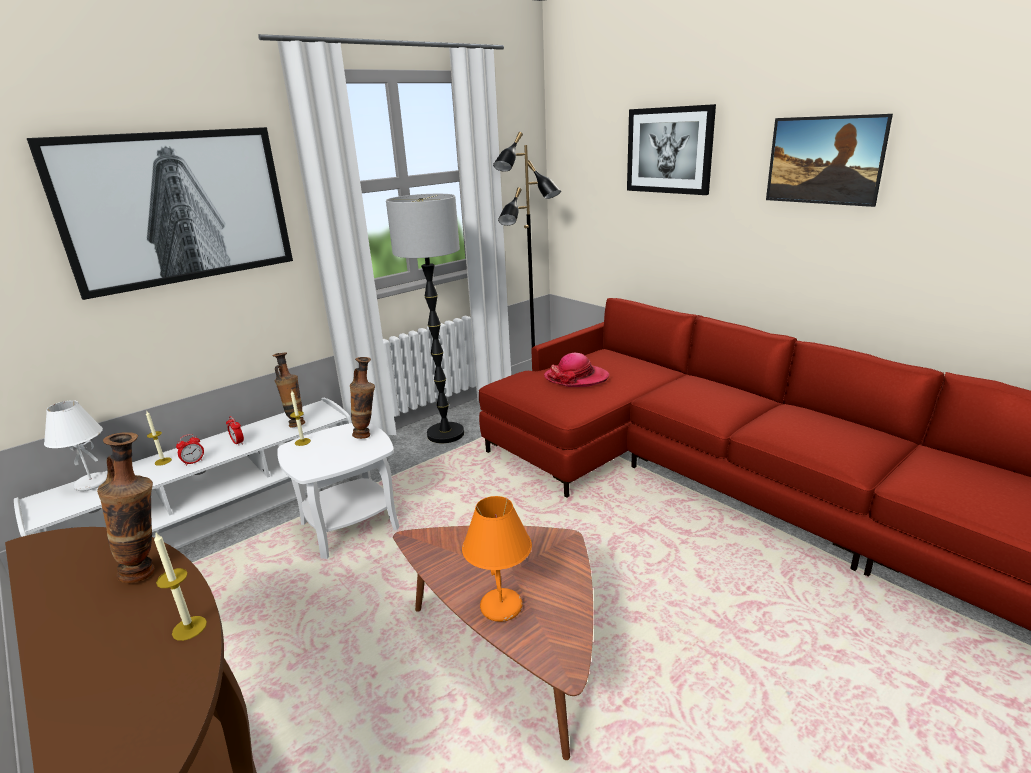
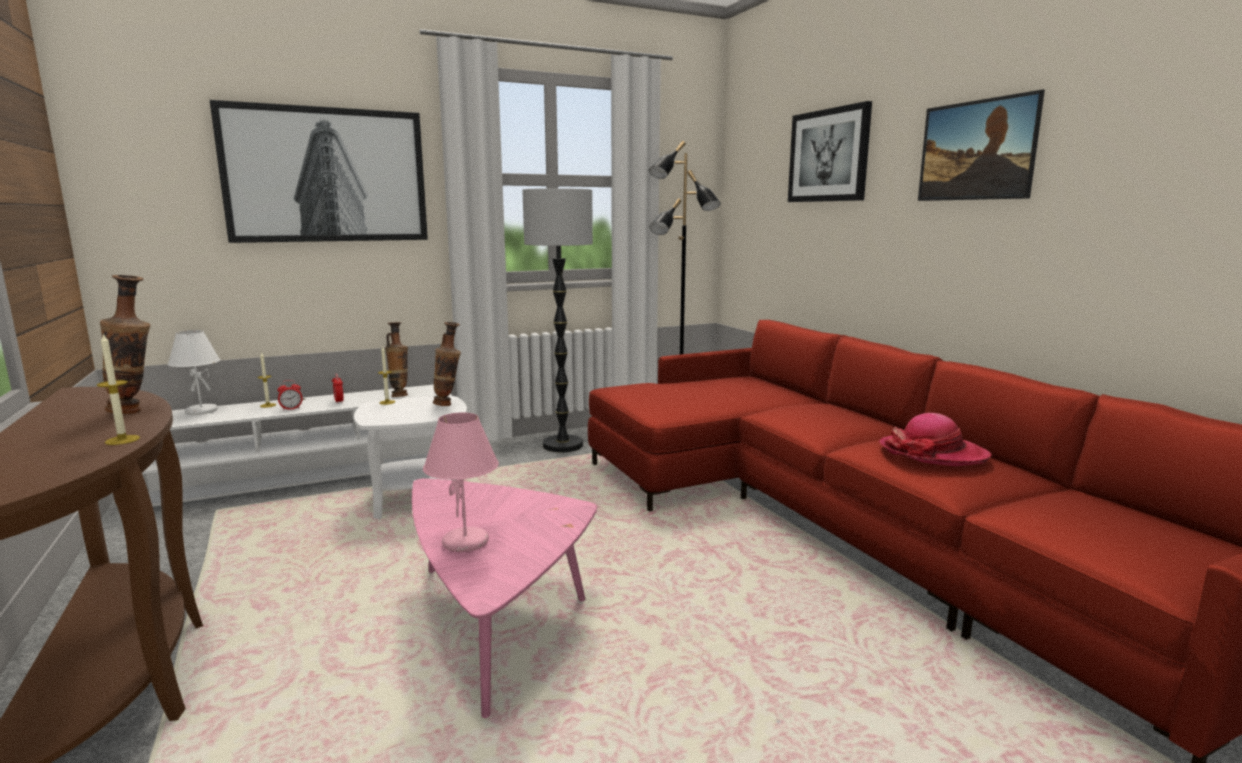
camera: 15 degrees right, 10 degrees down
brown coffee table [393,526,593,760] -> pink coffee table [412,478,597,718]
orange table lamp [462,496,532,622] -> pink table lamp [423,412,499,552]
hat [544,353,610,387] -> hat moved to [879,413,992,466]

